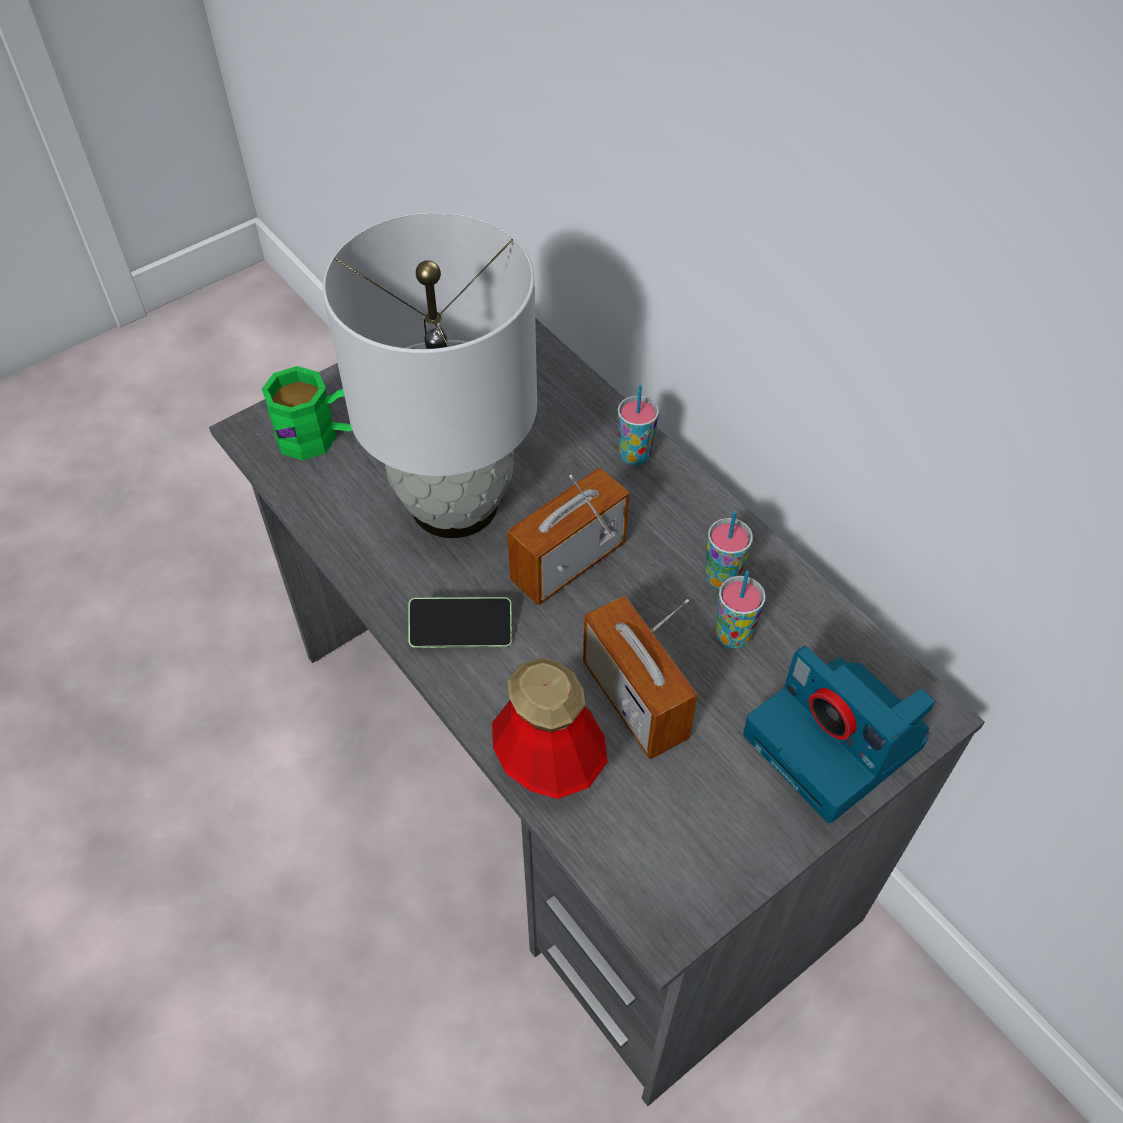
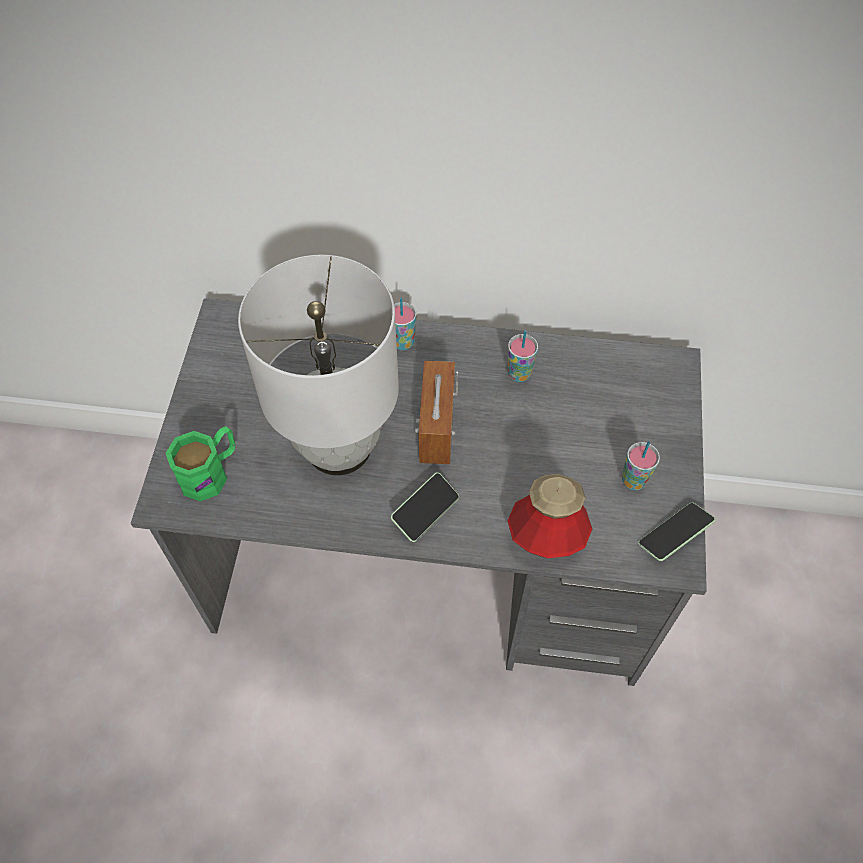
camera: 45 degrees left, 5 degrees up
radio [583,596,698,759] -> none
cup [716,571,766,649] -> cup moved to [622,441,660,490]
camera [743,646,935,823] -> none
none -> phone [638,502,716,561]

